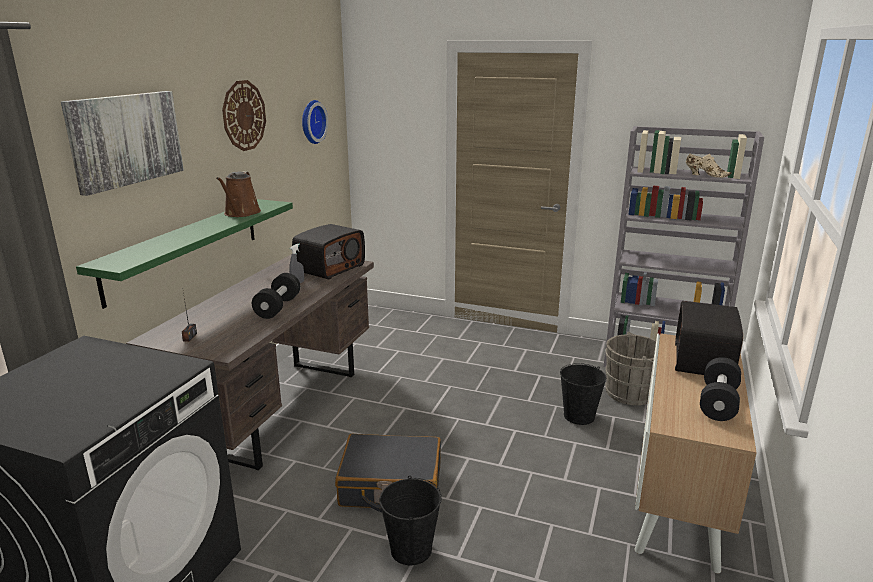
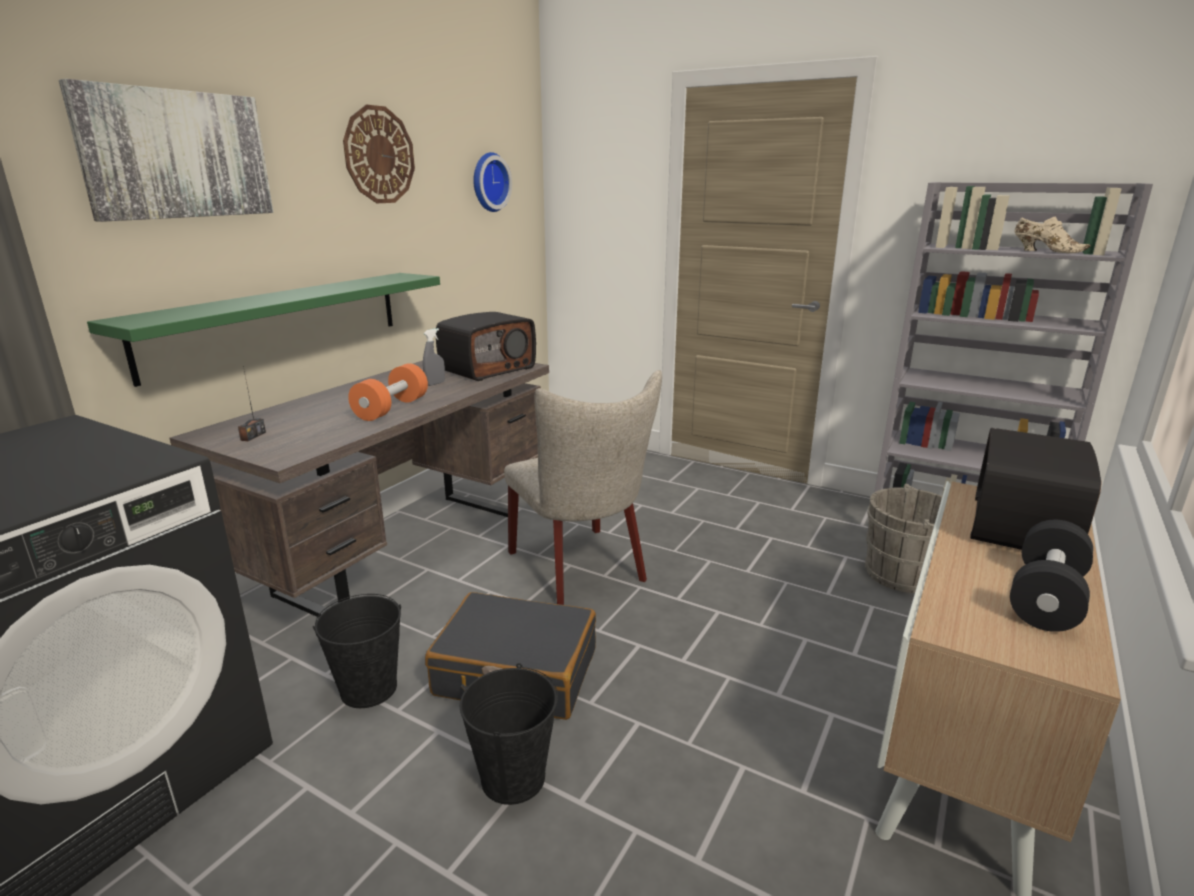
camera: 10 degrees right, 0 degrees up
brown watering can [216,171,261,217] -> none
black dumbbell [252,273,300,319] -> orange dumbbell [348,363,428,421]
black bucket [560,363,606,425] -> black bucket moved to [313,594,401,708]
none -> beige chair [504,370,662,605]

